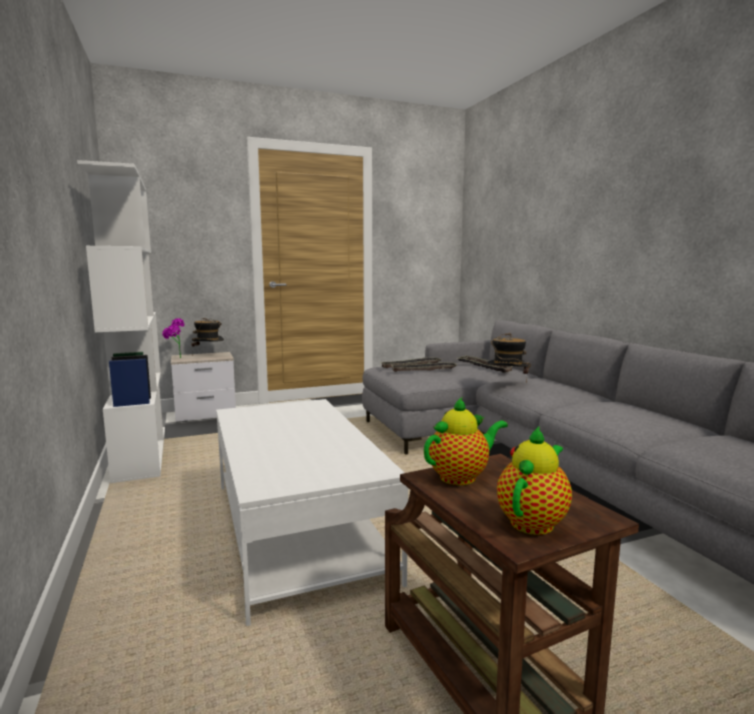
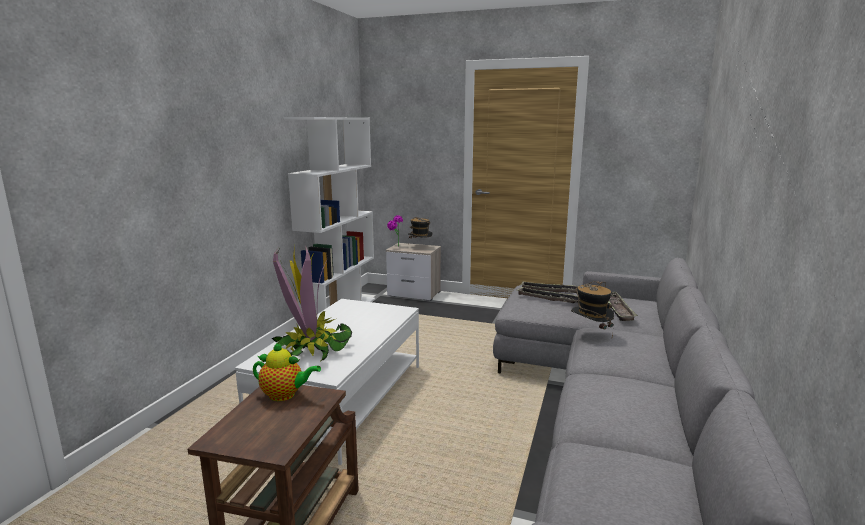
camera: 40 degrees right, 5 degrees up
teapot [497,426,572,535] -> none
none -> potted plant [272,245,352,361]

